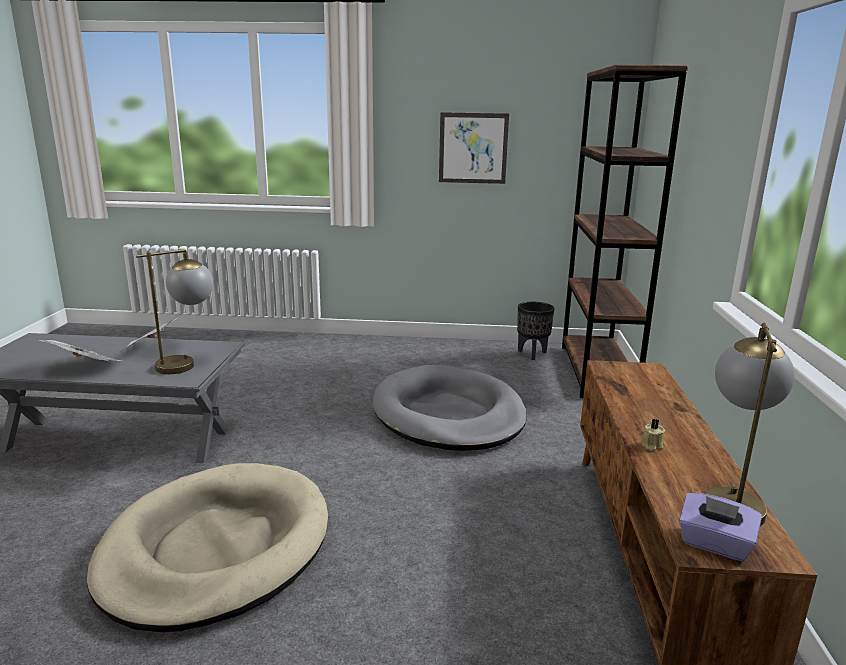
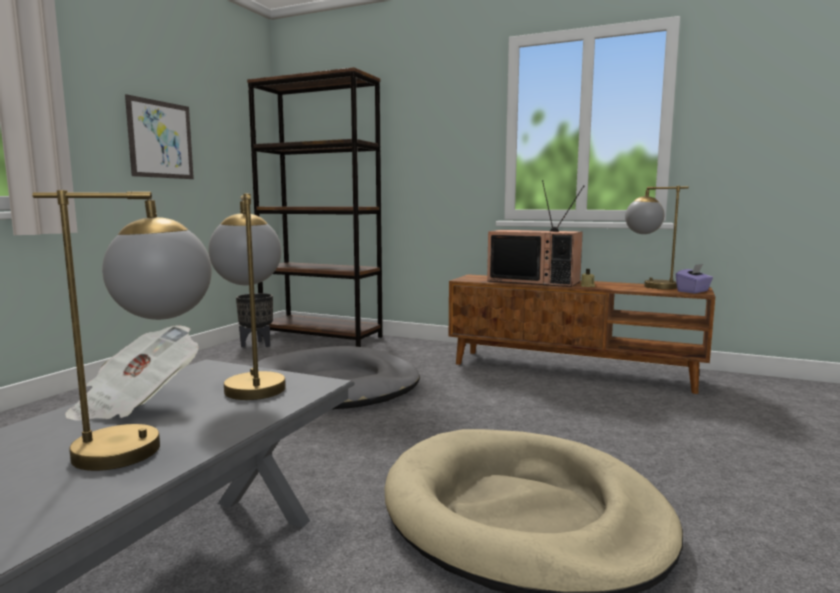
camera: 70 degrees left, 10 degrees down
newspaper [39,340,122,361] -> table lamp [32,190,212,471]
none -> television [487,180,584,287]

